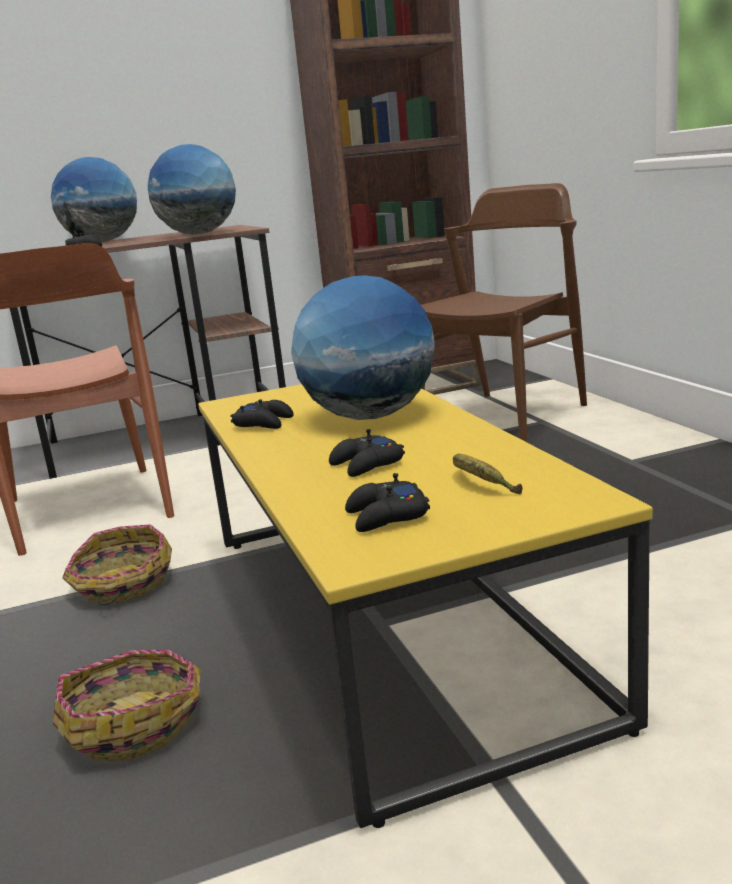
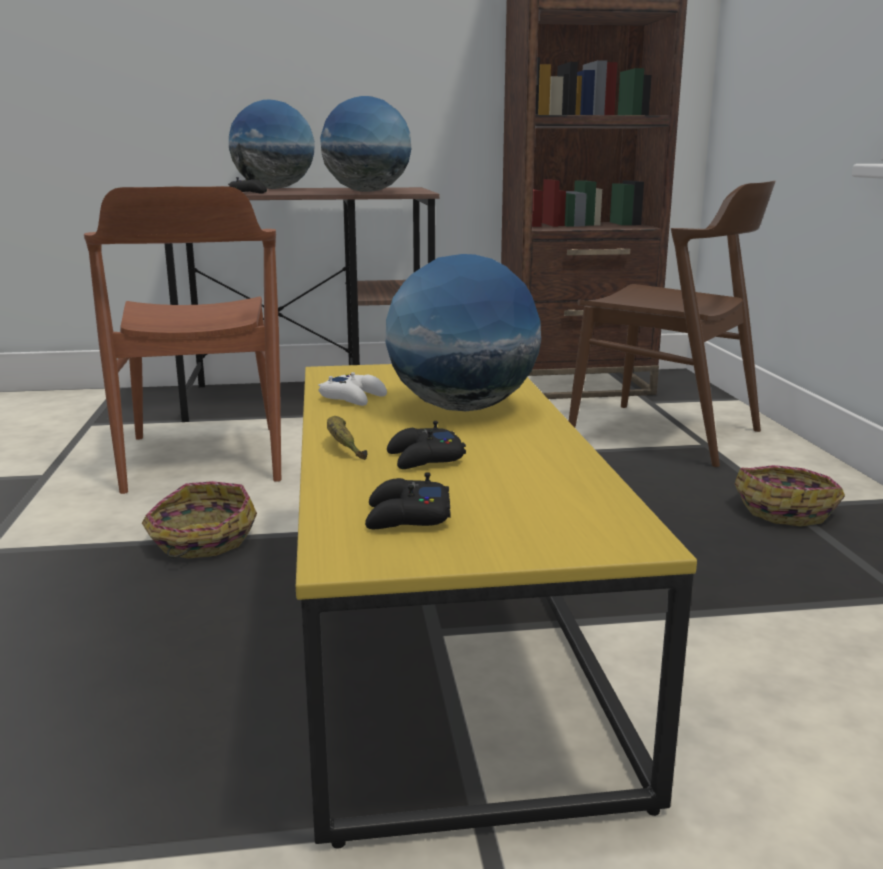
camera: 10 degrees right, 0 degrees up
basket [53,650,200,761] -> basket moved to [735,465,845,526]
black game controller [230,399,294,429] -> white game controller [318,372,387,406]
brown chair [421,183,587,442] -> brown chair turned 75 degrees clockwise [569,181,776,467]
banana [453,454,523,494] -> banana moved to [327,416,368,460]

